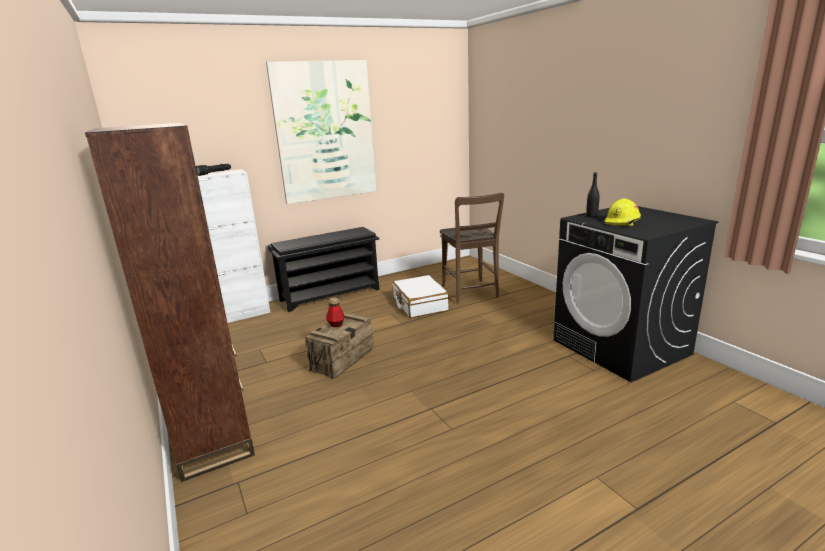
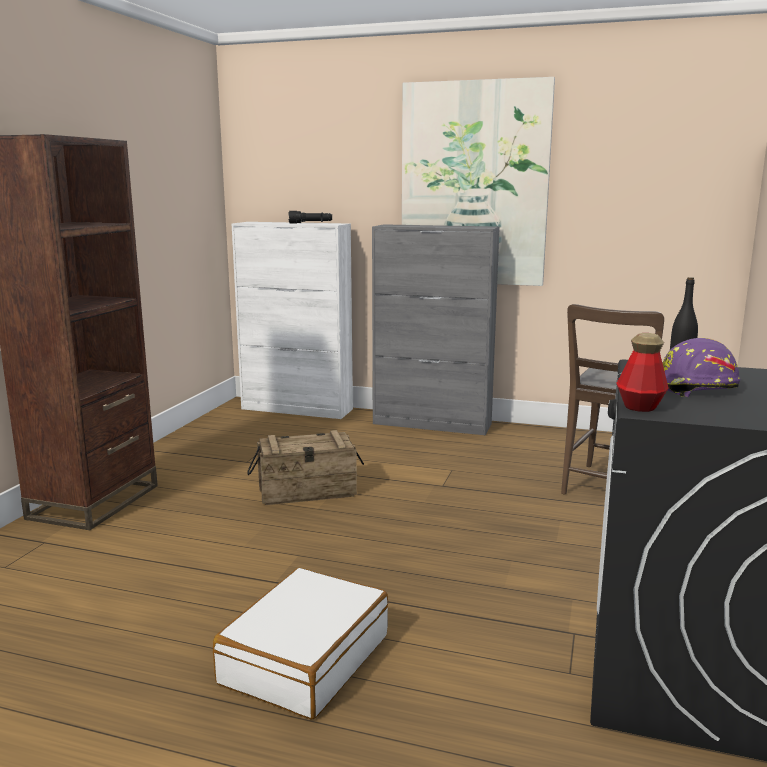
camera: 45 degrees right, 5 degrees down
black shoe rack [268,227,379,312] -> grey cabinet [372,224,500,435]
bottle [326,298,345,327] -> bottle moved to [616,333,669,412]
white suitcase [392,275,449,318] -> white suitcase moved to [213,568,388,720]
yellow hard hat [604,198,641,226] -> purple hard hat [663,338,740,397]

